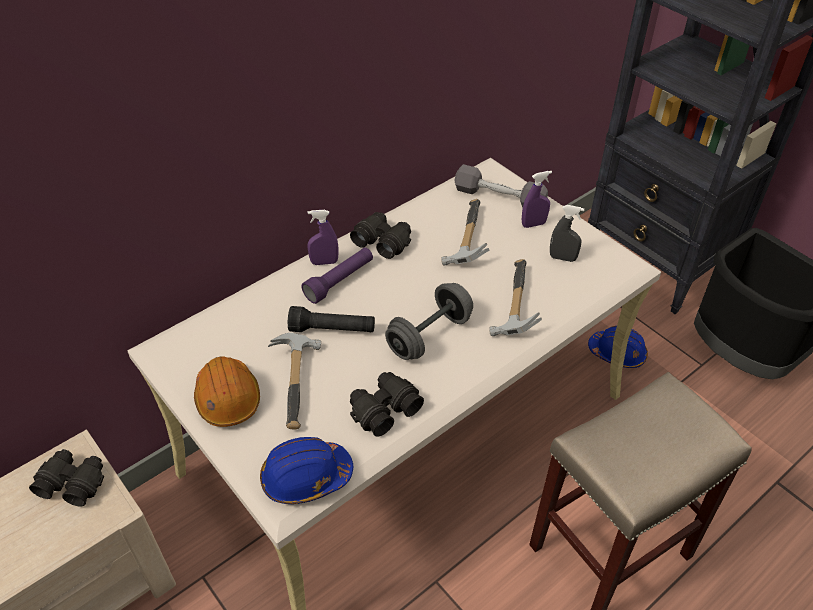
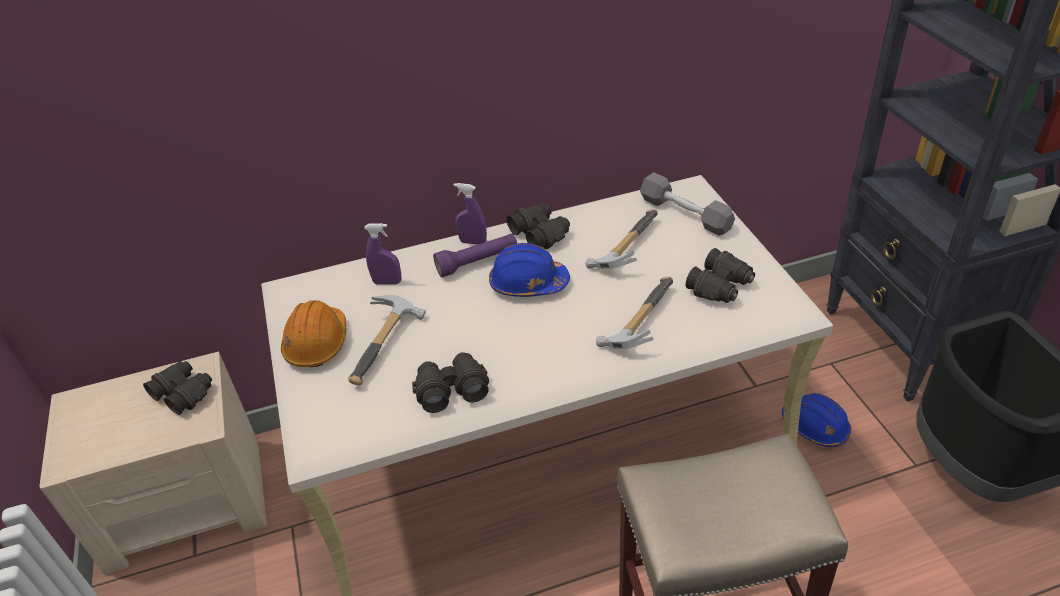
camera: 25 degrees right, 5 degrees down
blue hard hat [260,437,353,504] -> blue hard hat moved to [489,243,570,297]
black flashlight [288,306,375,332] -> none
grey dumbbell [385,283,473,360] -> none
purple spray bottle [522,171,552,228] -> purple spray bottle moved to [364,223,401,285]
grey spray bottle [550,205,584,262] -> black binoculars [686,248,755,303]

